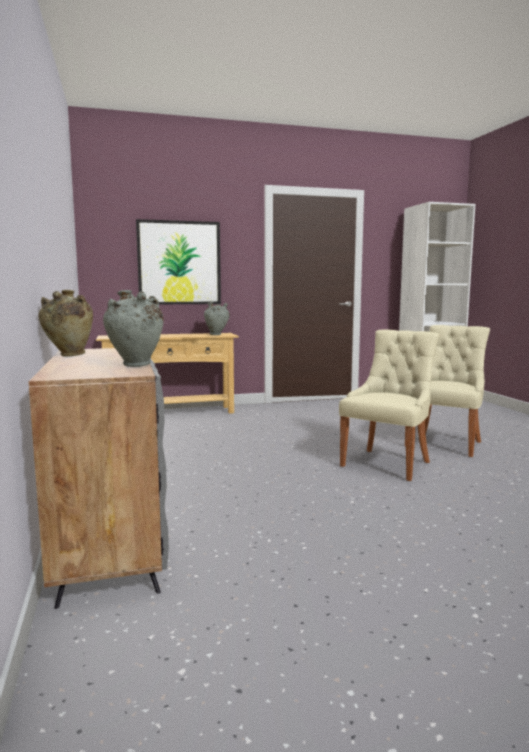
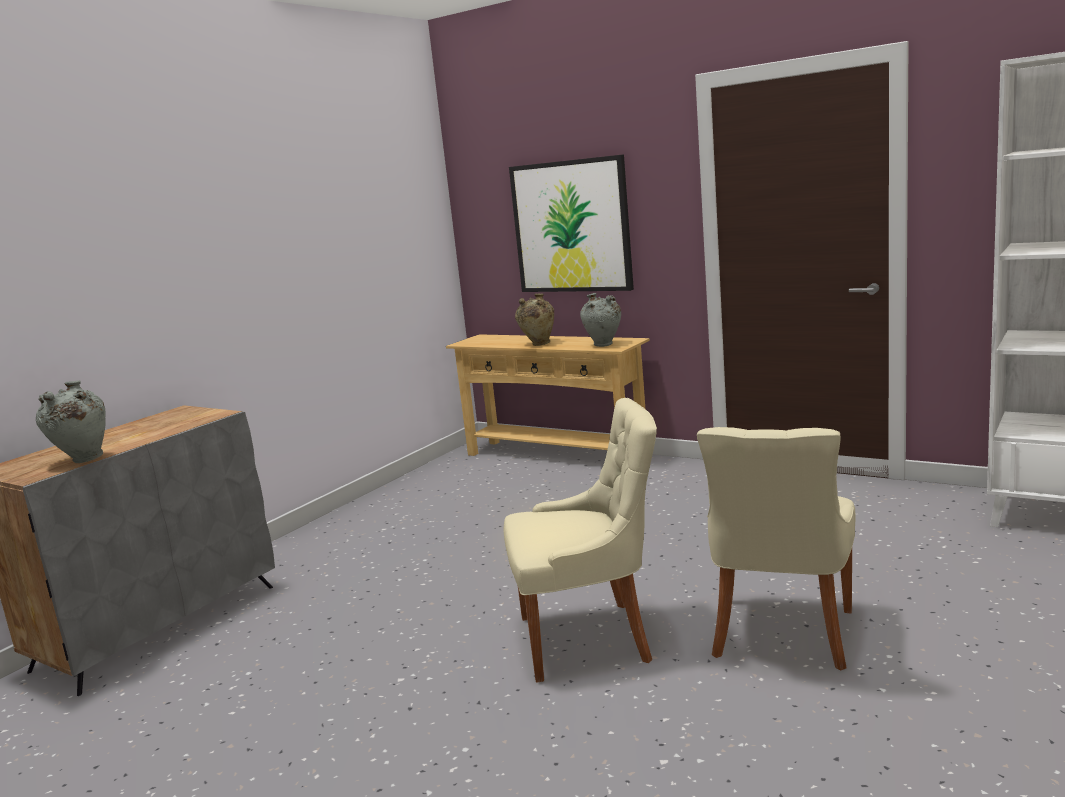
camera: 50 degrees right, 5 degrees up
beige vase [38,290,93,357] -> beige vase moved to [515,294,554,346]
beige chair [405,325,490,457] -> beige chair turned 120 degrees clockwise [697,427,855,670]

